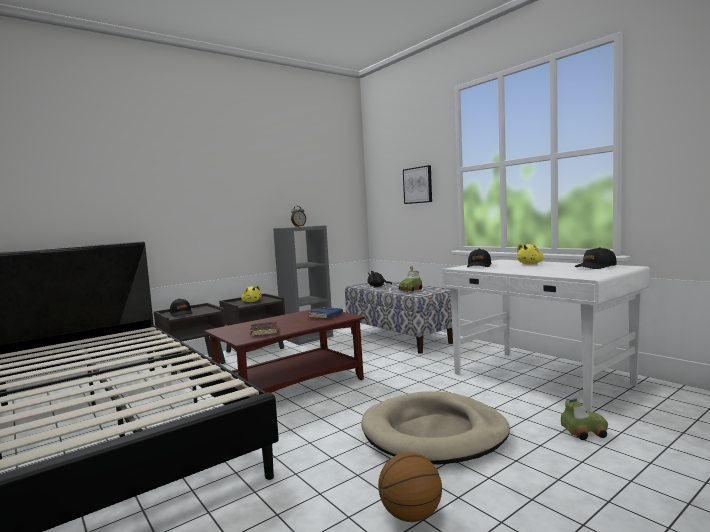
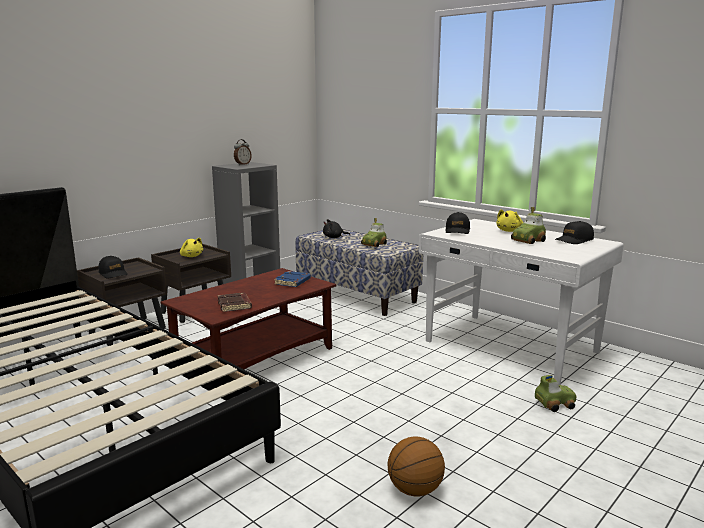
camera: 10 degrees left, 10 degrees up
beige dog bed [361,391,510,465] -> none
picture [403,165,432,204] -> none
none -> toy car [511,207,546,244]

